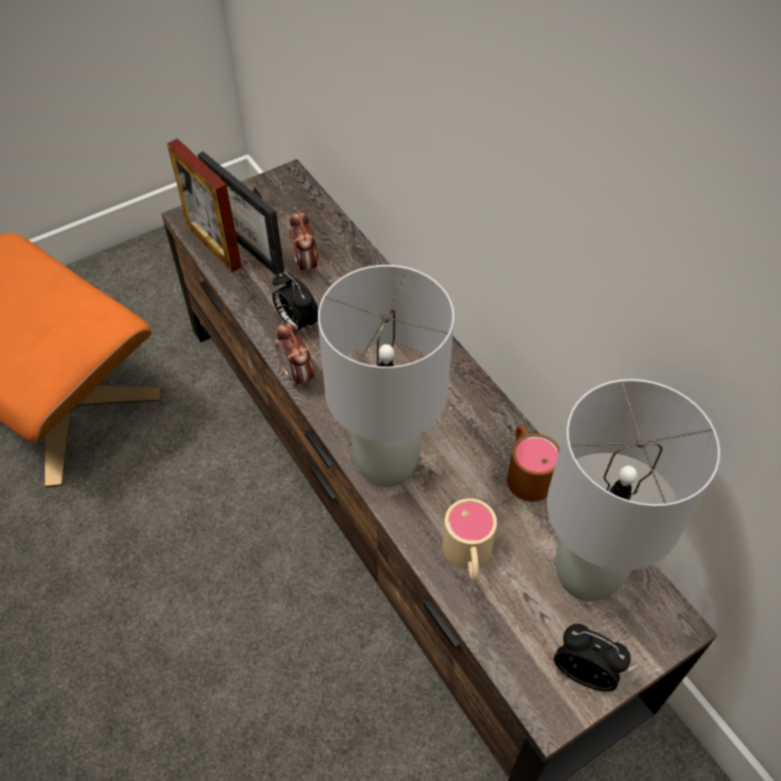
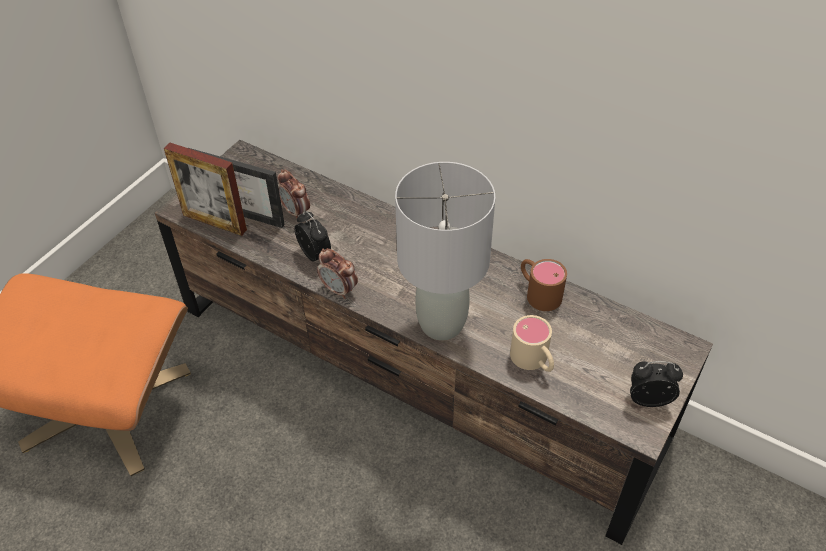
camera: 25 degrees left, 5 degrees down
alarm clock [272,272,318,335] -> alarm clock turned 150 degrees counterclockwise [295,211,331,262]
grey table lamp [547,379,720,602] -> none

